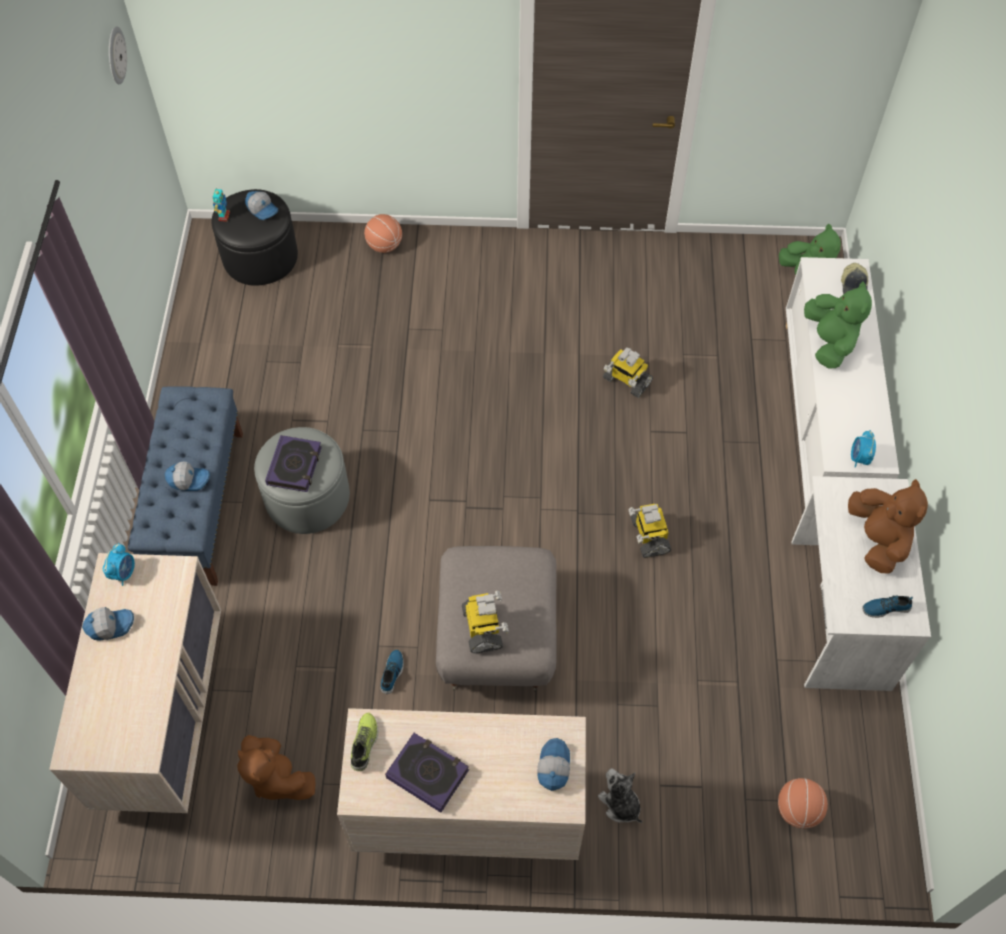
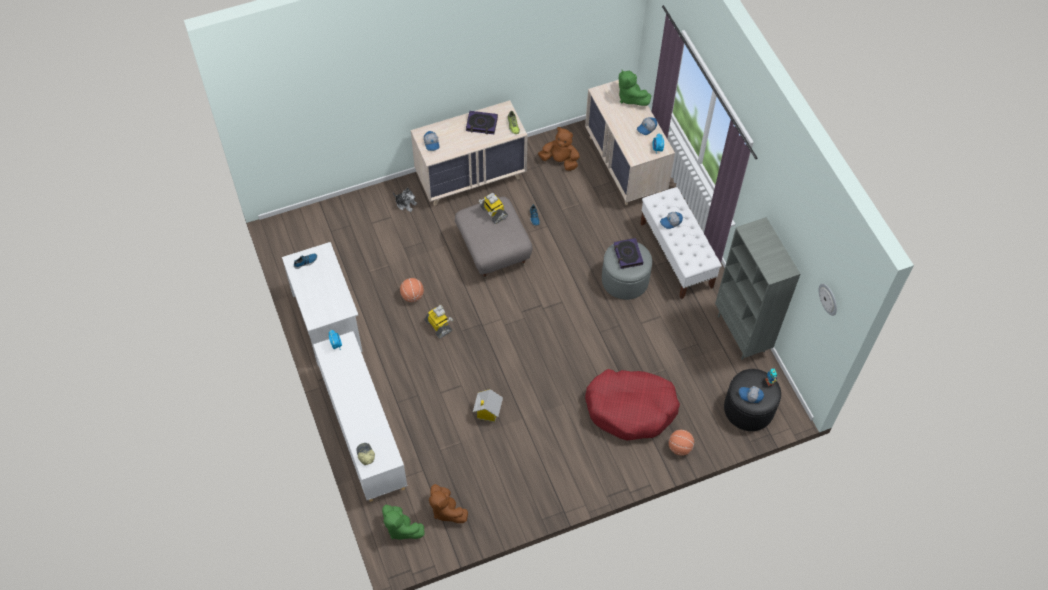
camera: 155 degrees right, 0 degrees up
blue bench [128,386,243,586] -> white bench [640,187,722,299]
toy robot [603,347,653,398] -> toy house [473,389,503,422]
basketball [778,778,828,829] -> basketball moved to [400,278,424,302]
green plush toy [804,281,872,368] -> green plush toy moved to [619,70,651,106]
brown plush toy [848,479,928,574] -> brown plush toy moved to [429,484,468,523]
none -> red dog bed [585,369,680,440]
none -> grey bookcase [715,217,800,360]

